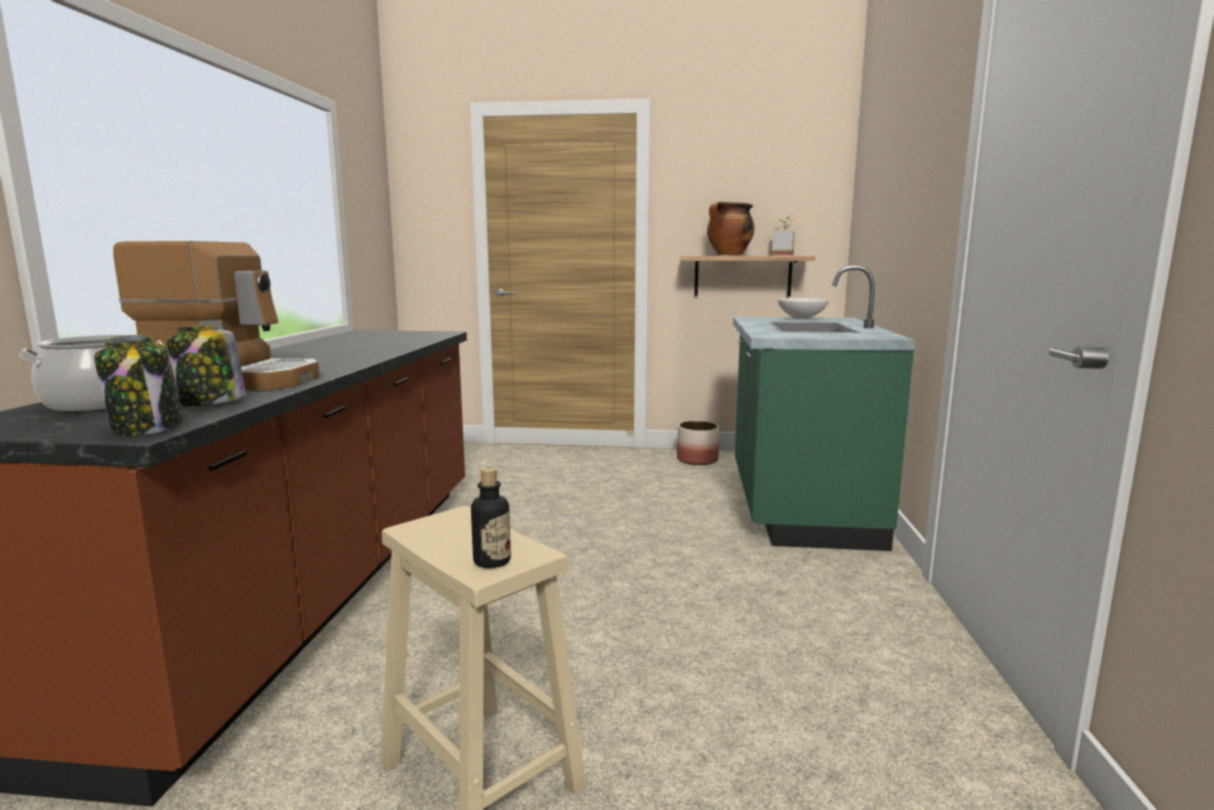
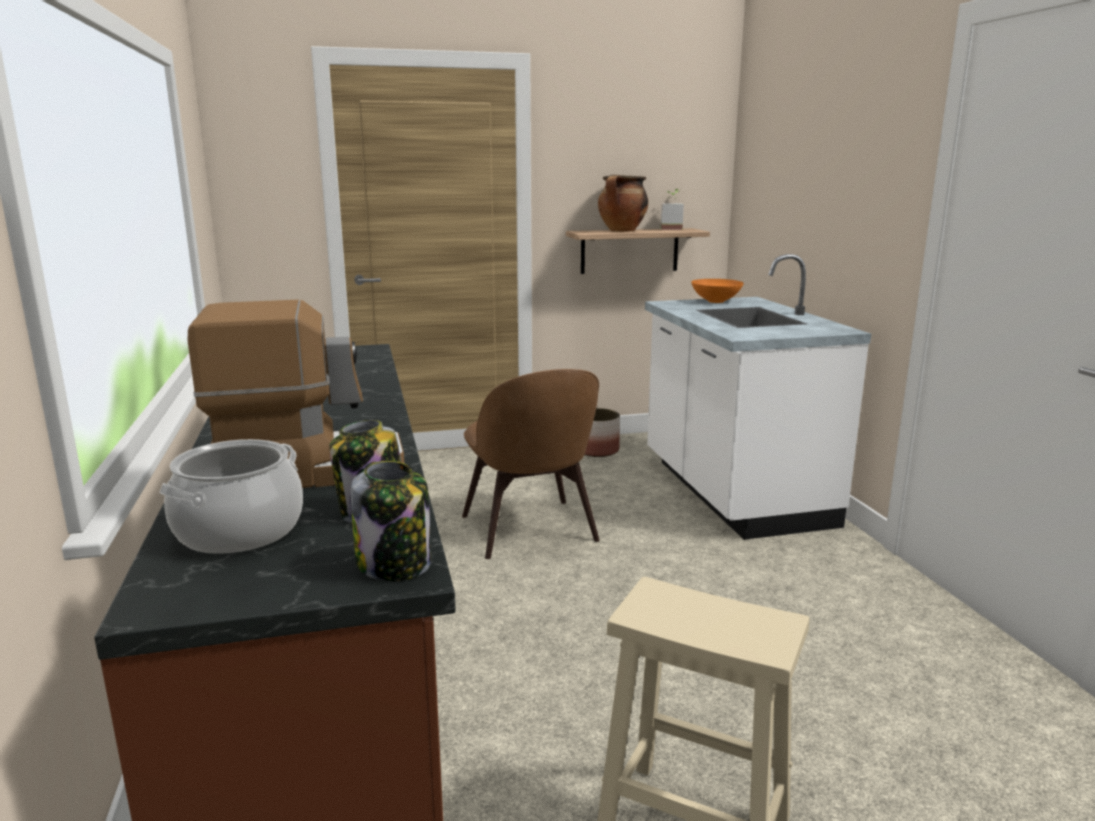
camera: 20 degrees left, 5 degrees up
bottle [471,467,511,568] -> none
green counter [733,265,916,551] -> white counter [645,254,871,540]
white bowl [777,298,829,319] -> orange bowl [691,279,744,303]
none -> brown chair [462,369,600,559]

